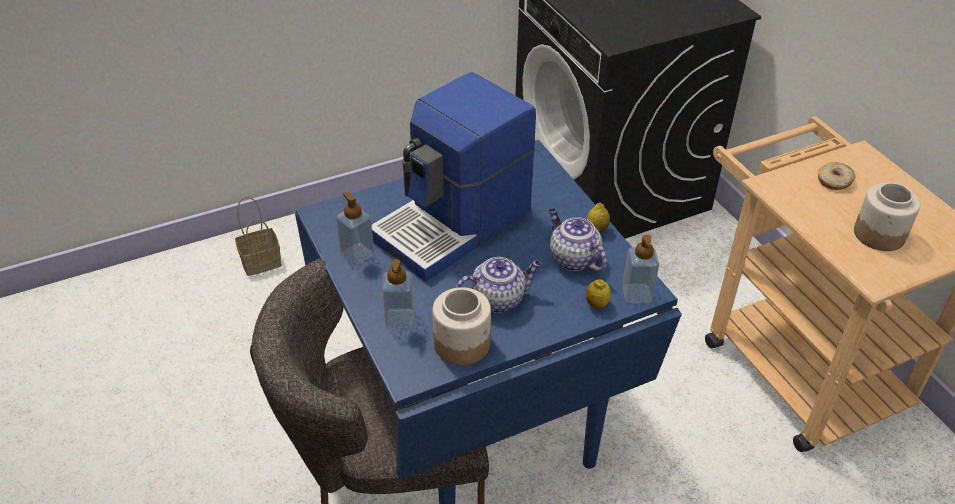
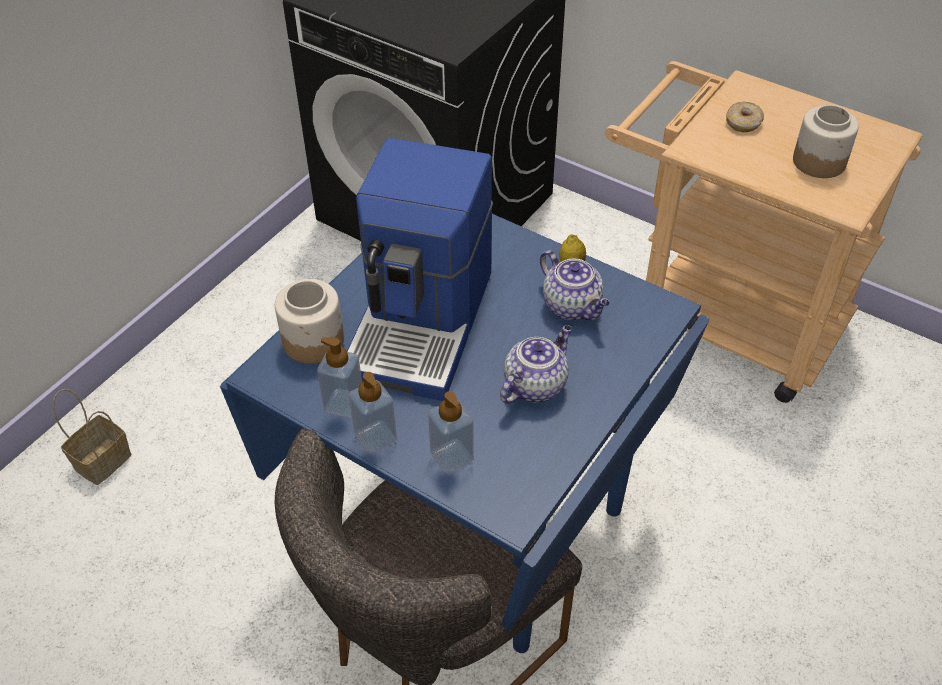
camera: 30 degrees left, 5 degrees up
jar [432,287,491,365] -> jar moved to [275,279,344,364]
teapot [548,208,607,271] -> teapot turned 150 degrees counterclockwise [540,250,610,320]
lemon [586,279,611,308] -> none
soap dispenser [622,234,659,303] -> soap dispenser moved to [349,372,397,454]

